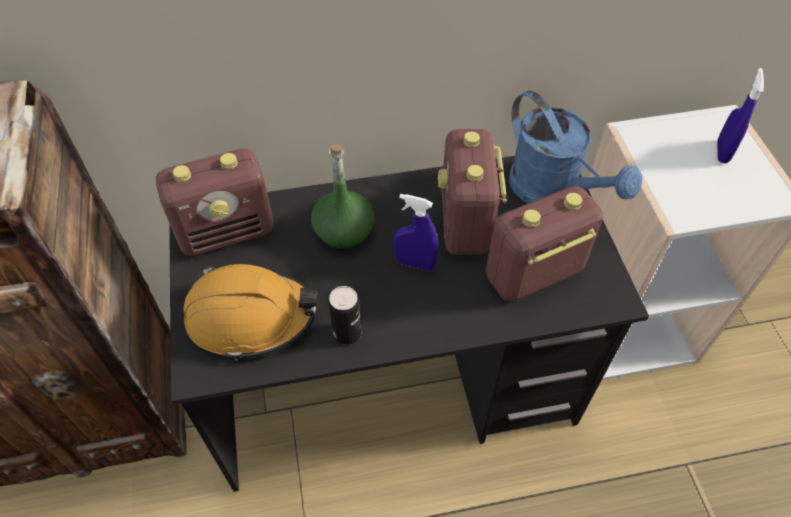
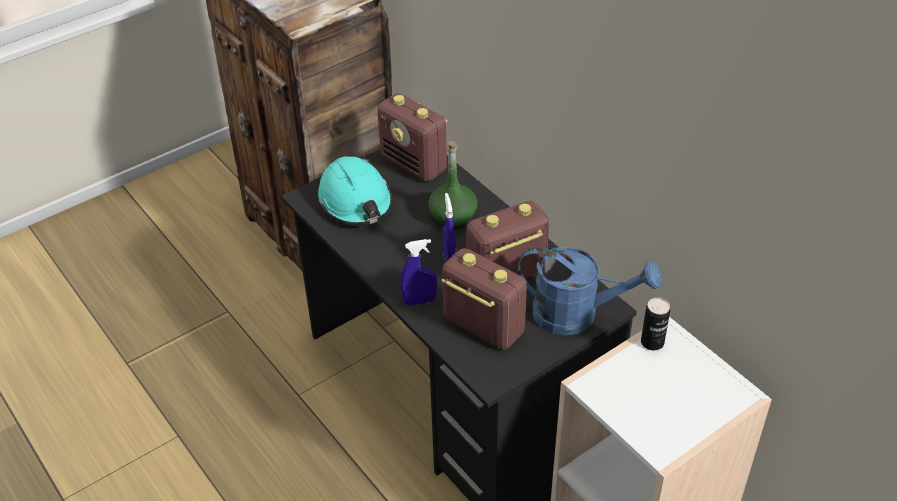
camera: 65 degrees right, 10 degrees down
orange hard hat [183,264,317,361] -> turquoise hard hat [318,157,393,226]
can [328,286,361,345] -> can moved to [641,298,670,350]
blue watering can [509,91,642,203] -> blue watering can turned 105 degrees counterclockwise [518,247,661,335]
blue spray bottle [717,68,764,163] -> blue spray bottle moved to [400,239,437,305]

